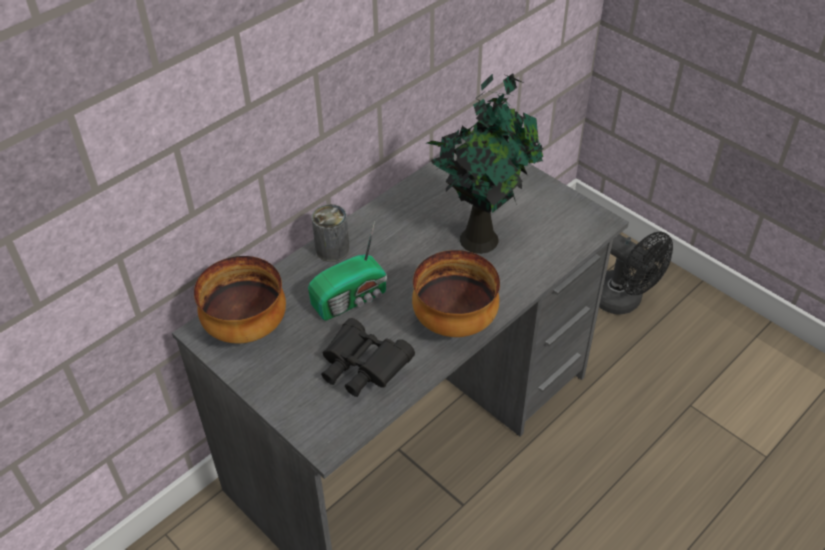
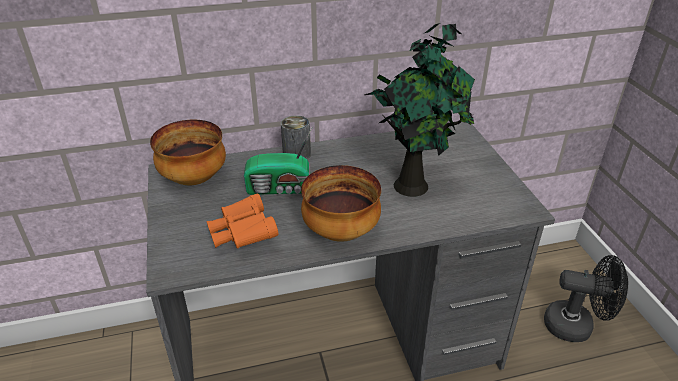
camera: 30 degrees right, 10 degrees down
black binoculars [321,318,415,397] -> orange binoculars [206,194,279,249]
black fan [599,232,673,315] -> black fan turned 60 degrees counterclockwise [544,255,628,342]

